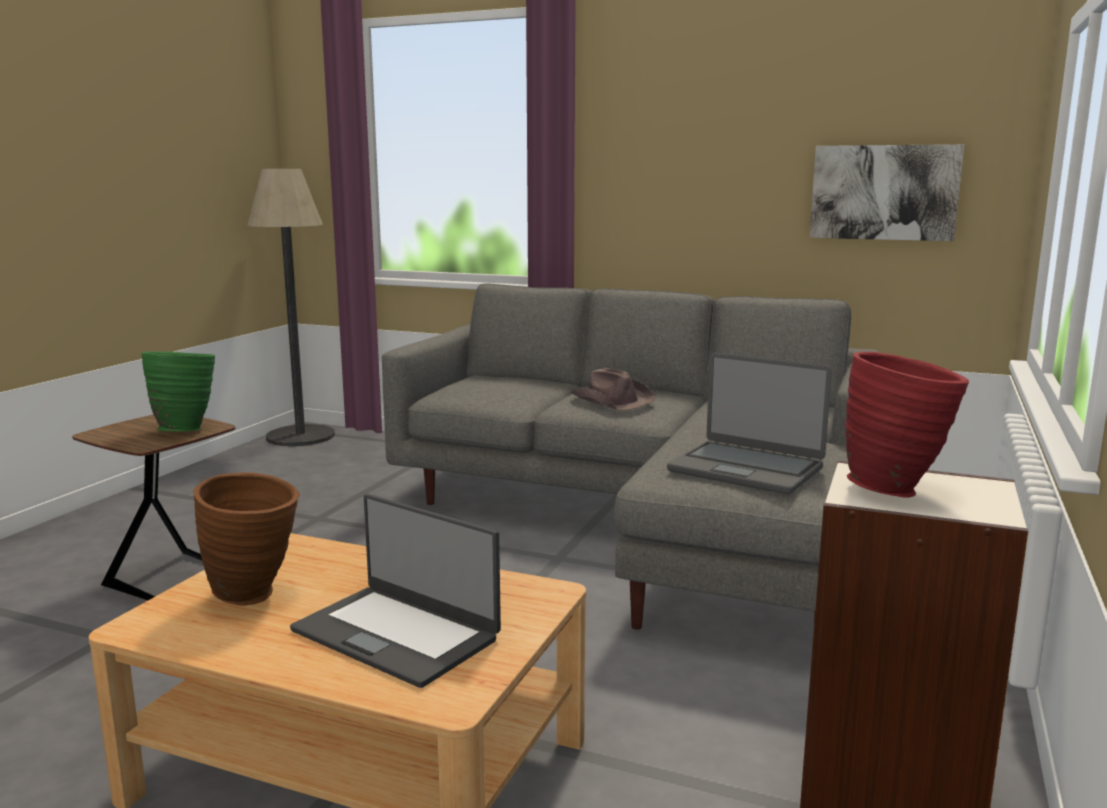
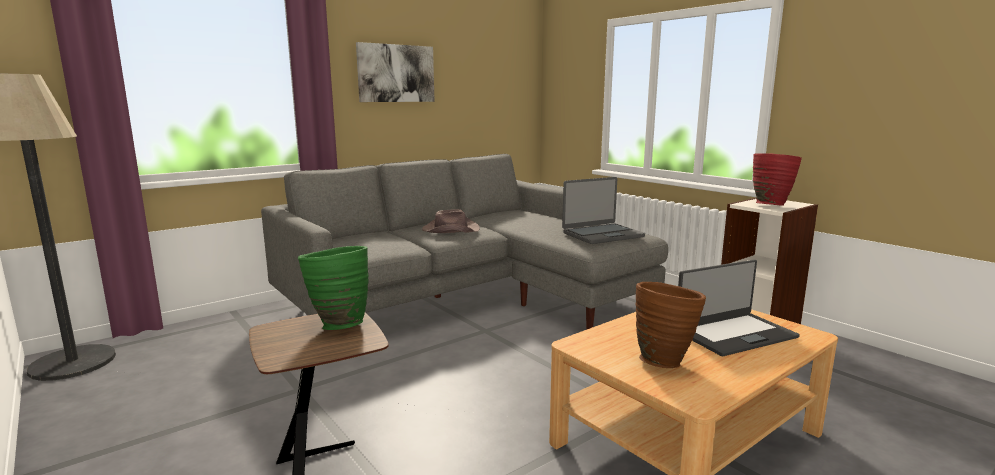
camera: 60 degrees left, 0 degrees up
picture [809,144,964,241] -> picture moved to [356,42,435,102]

